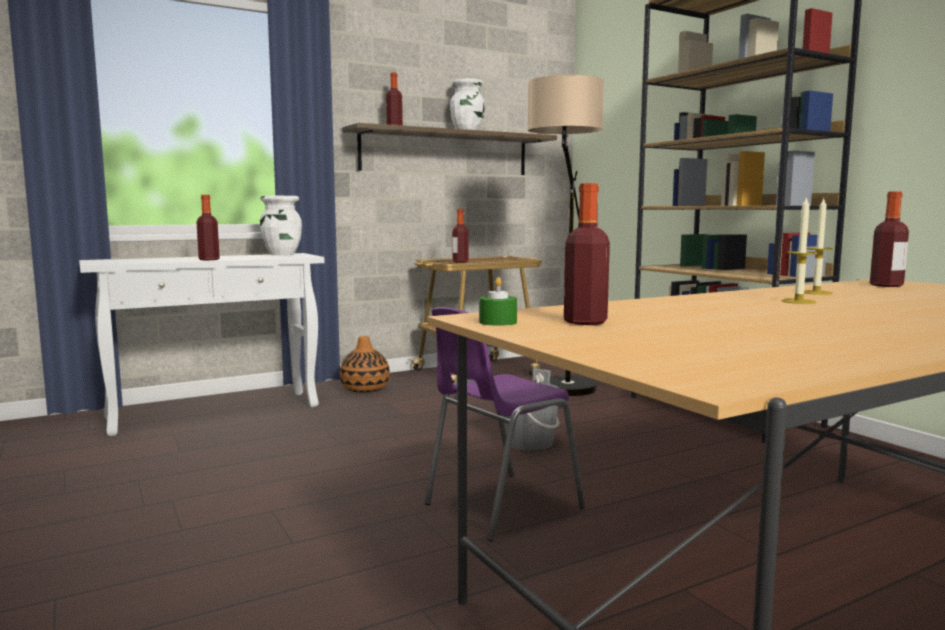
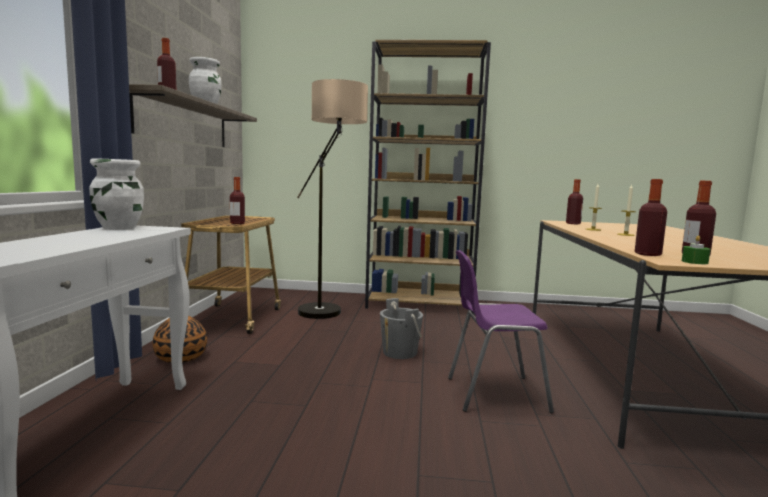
camera: 55 degrees left, 0 degrees up
bottle [196,195,220,260] -> bottle moved to [635,179,667,256]
purple chair [425,307,585,542] -> purple chair turned 90 degrees clockwise [448,250,554,413]

